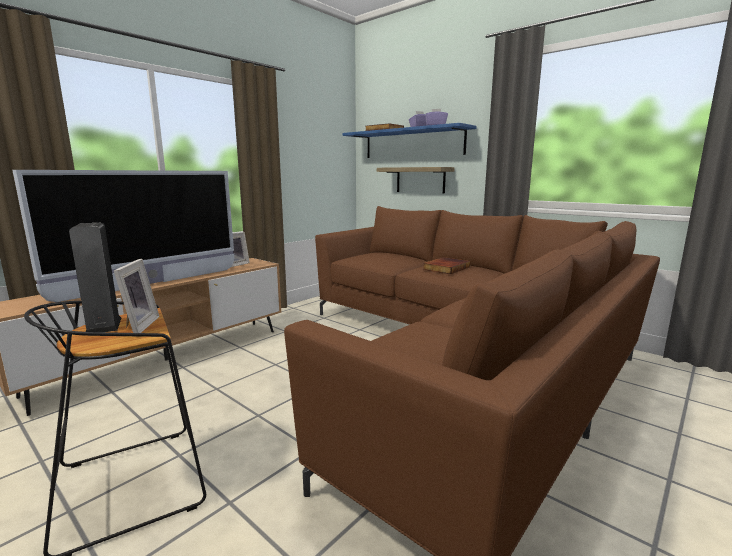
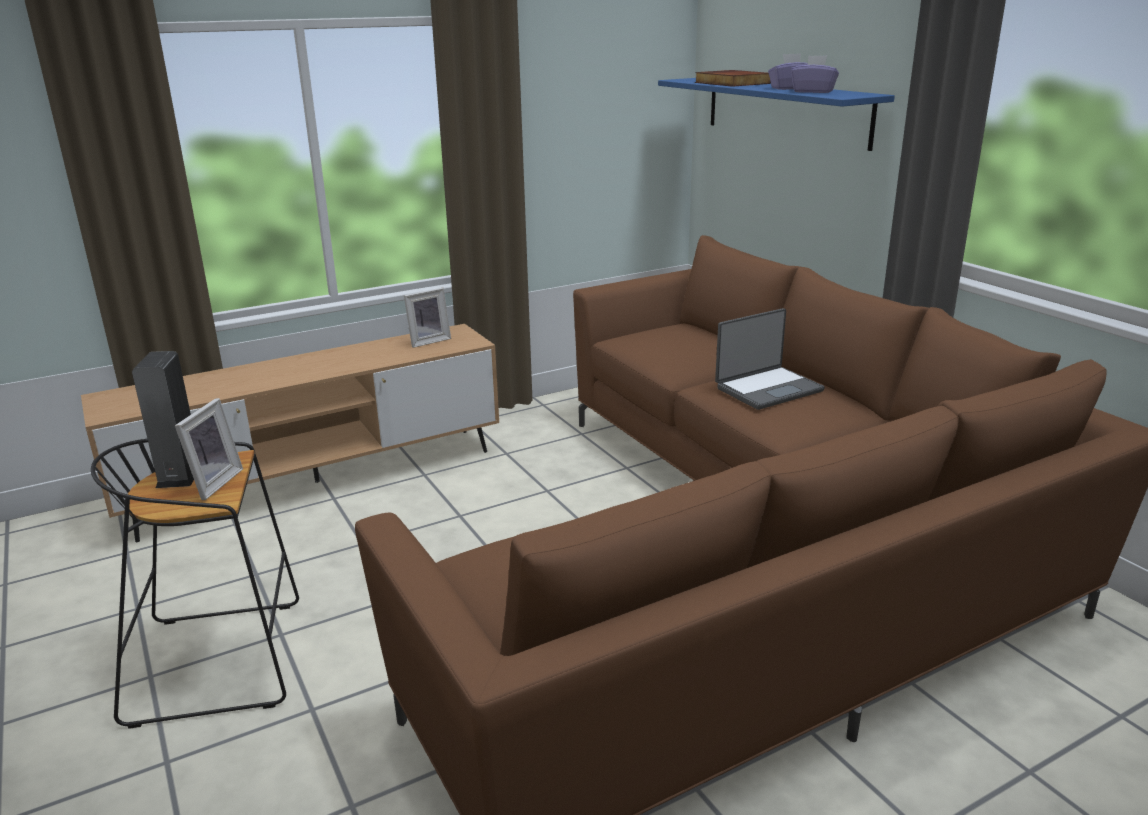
camera: 20 degrees right, 10 degrees up
television [12,170,234,302] -> none
shelf [377,167,455,194] -> none
book [423,257,470,274] -> laptop [715,308,825,410]

